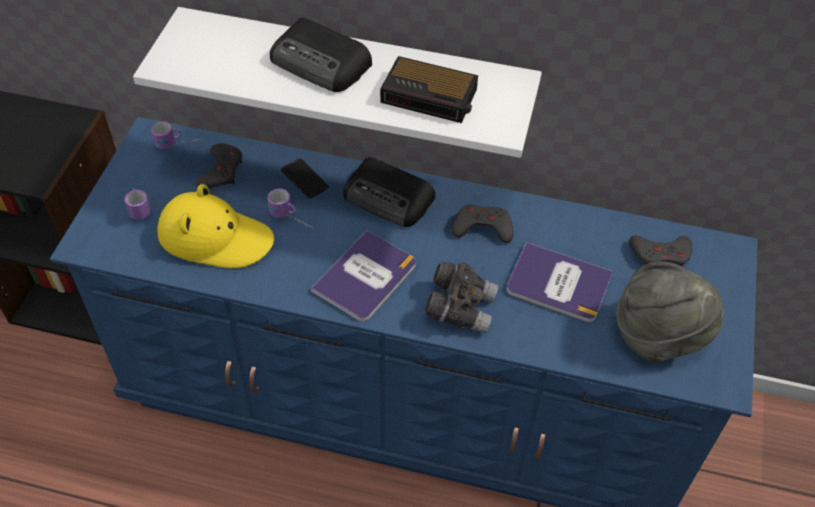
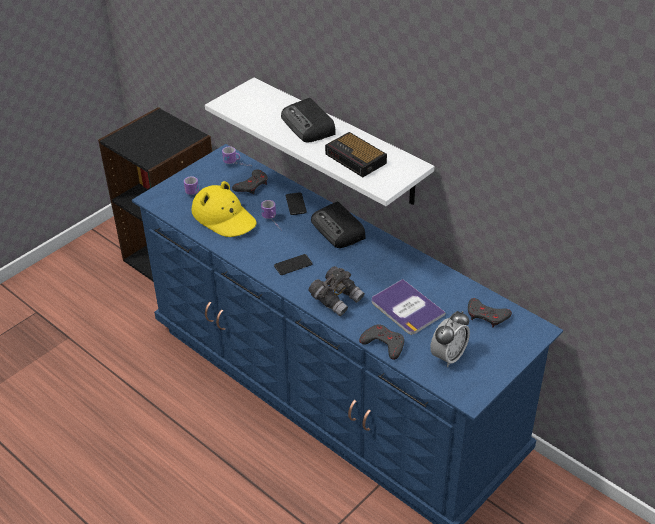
camera: 30 degrees right, 10 degrees down
book [311,230,416,321] -> phone [274,254,313,275]
grey game controller [452,204,513,243] -> grey game controller moved to [359,325,404,360]
grey hat [616,261,724,362] -> alarm clock [430,311,470,367]

